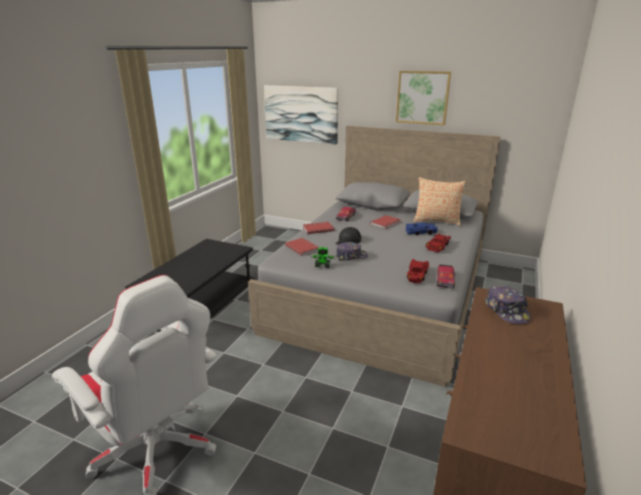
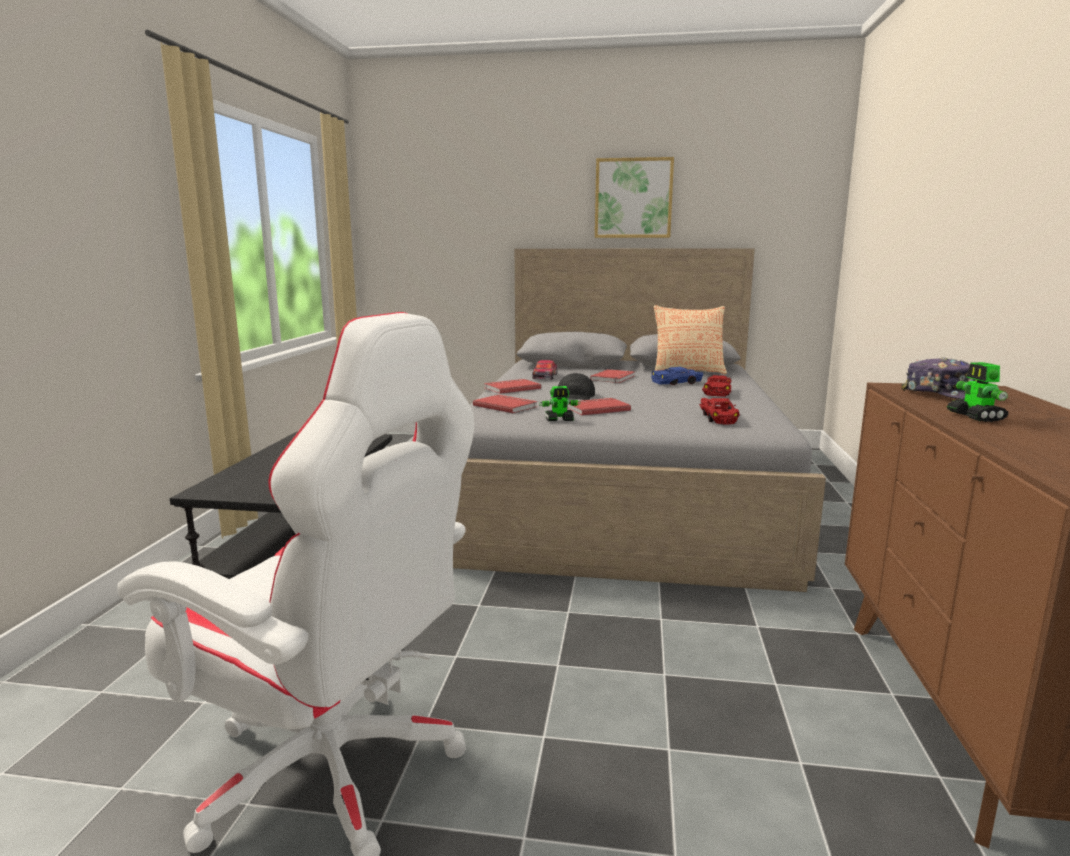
camera: 15 degrees left, 10 degrees down
picture [264,85,338,144] -> none
cap [336,242,368,261] -> red book [567,398,631,416]
toy car [436,265,455,289] -> none
none -> toy robot [947,362,1008,422]

